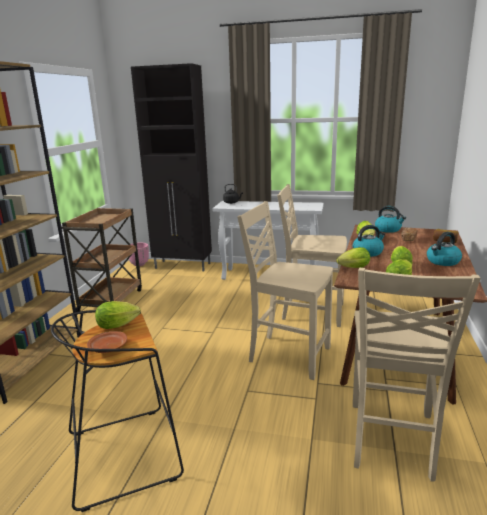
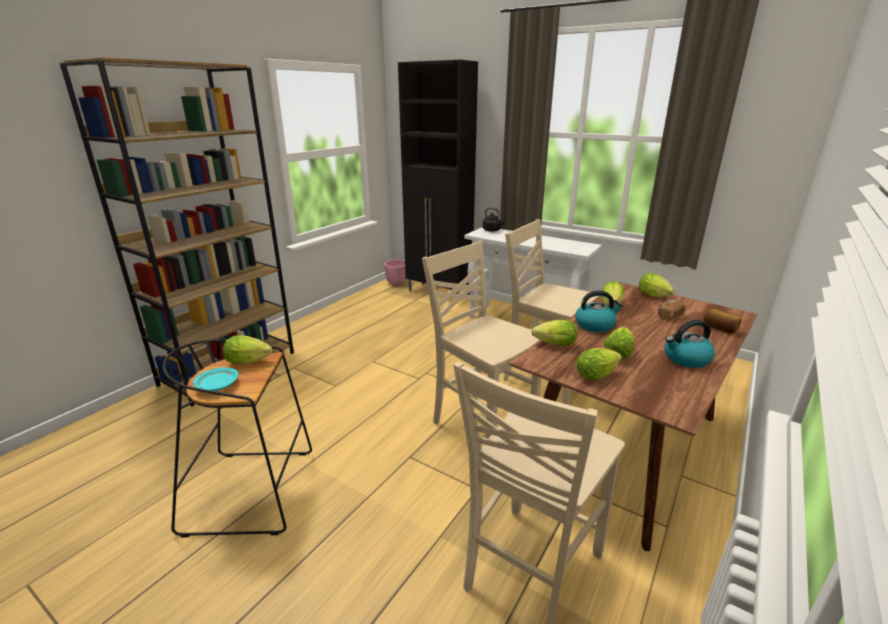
camera: 20 degrees right, 5 degrees up
brown cart [61,208,142,312] -> none
brown plate [87,331,127,353] -> turquoise plate [193,367,238,391]
kettle [375,206,406,233] -> lettuce [639,273,675,297]

